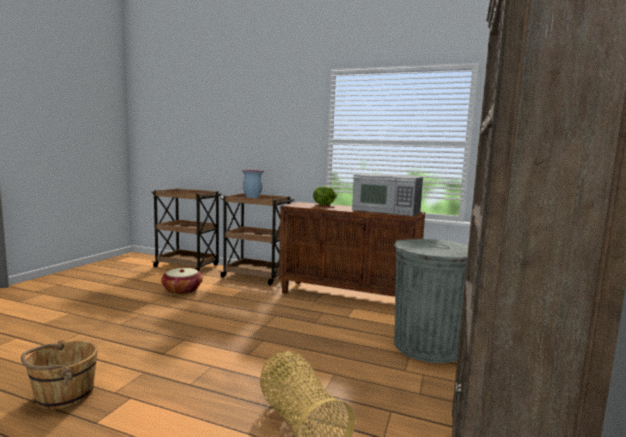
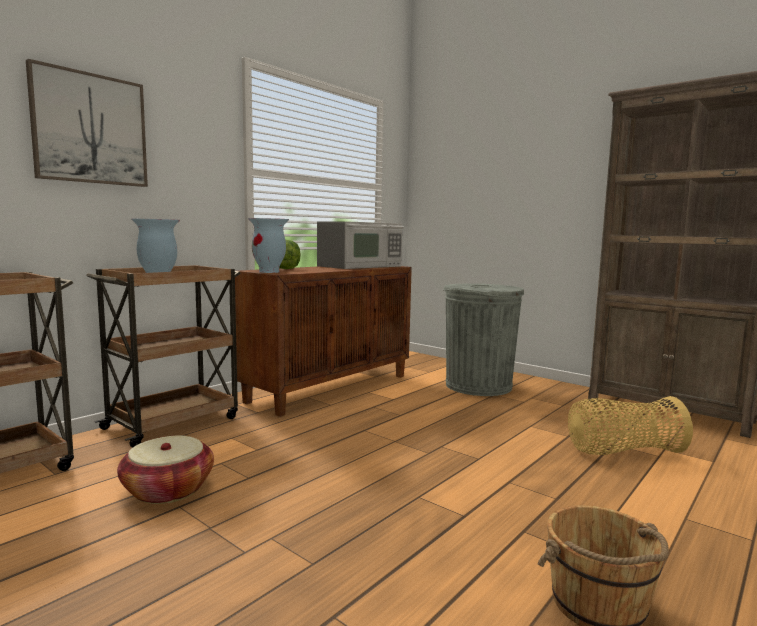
camera: 70 degrees left, 0 degrees up
none -> picture [26,59,148,187]
none -> vase [248,218,289,273]

